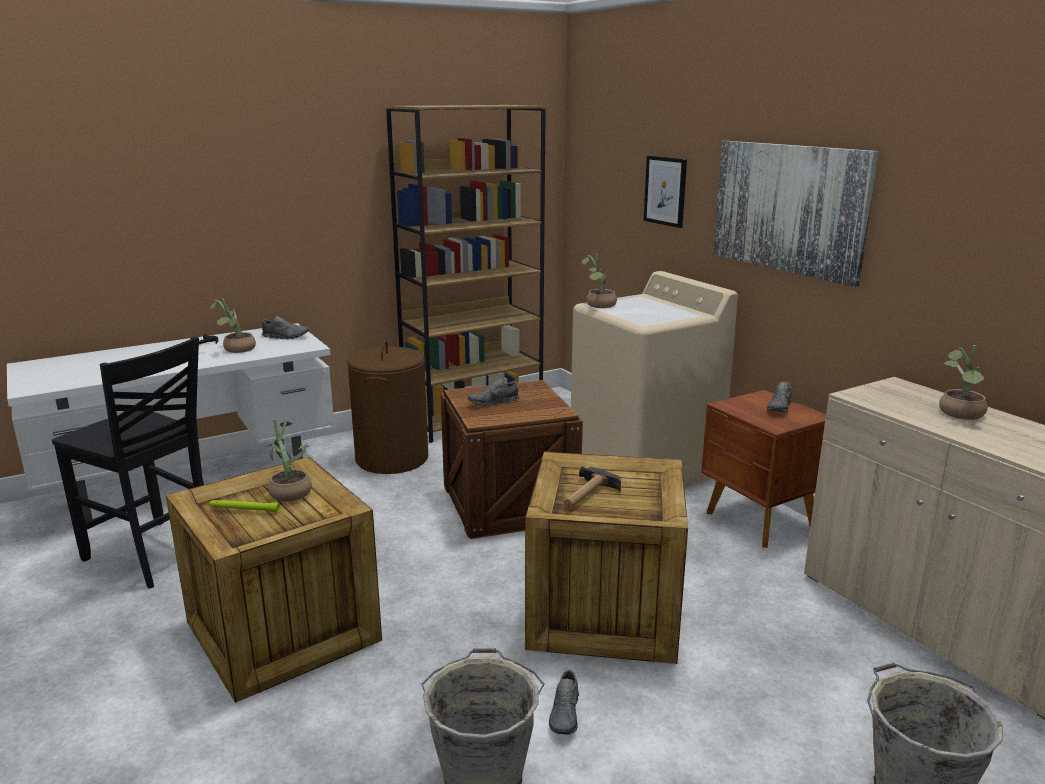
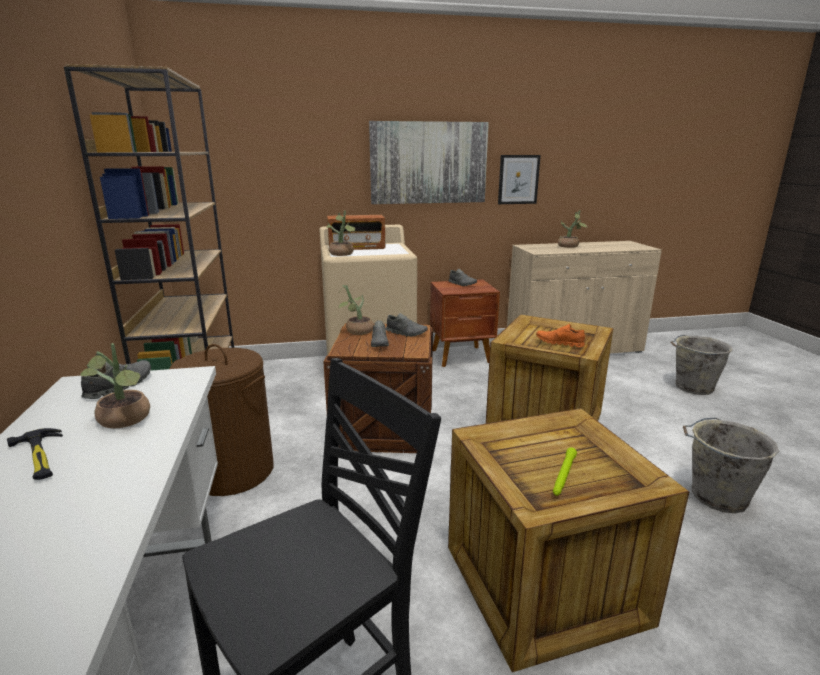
camera: 70 degrees left, 0 degrees up
potted plant [264,418,312,502] -> potted plant moved to [339,285,374,335]
grey shoe [549,669,579,735] -> grey shoe moved to [386,313,428,337]
hammer [564,466,621,509] -> orange shoe [536,324,585,347]
picture [644,156,687,228] -> picture moved to [498,155,541,204]
none -> radio [327,215,385,250]

